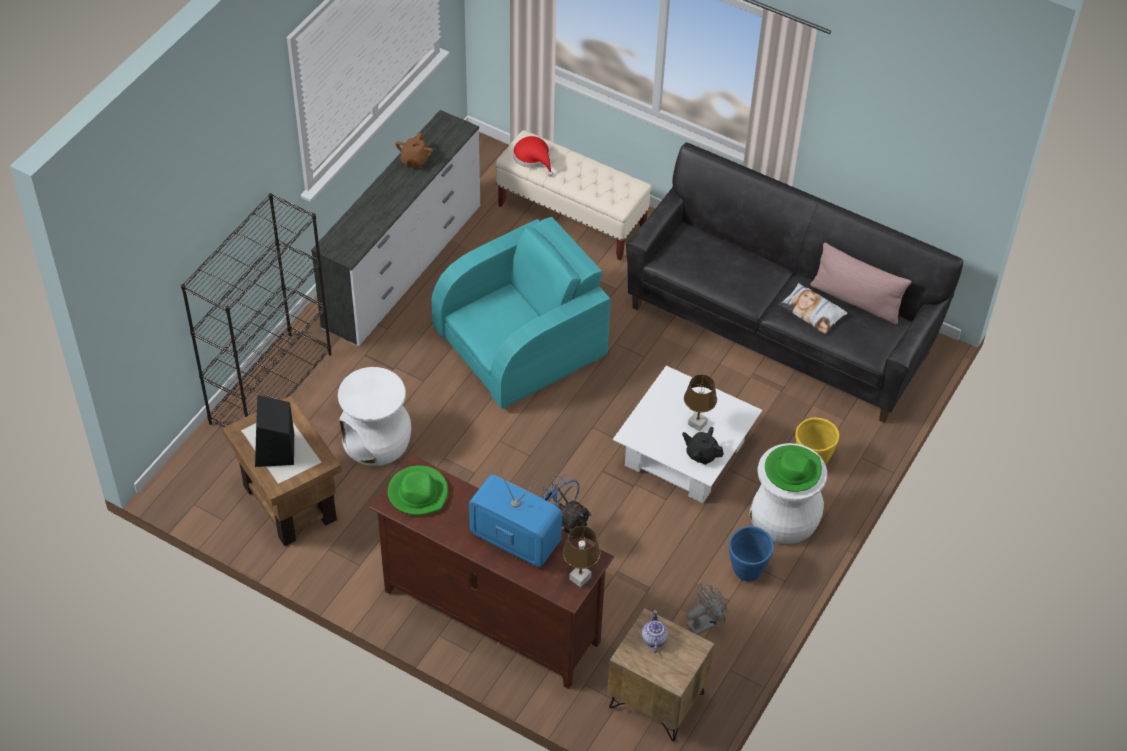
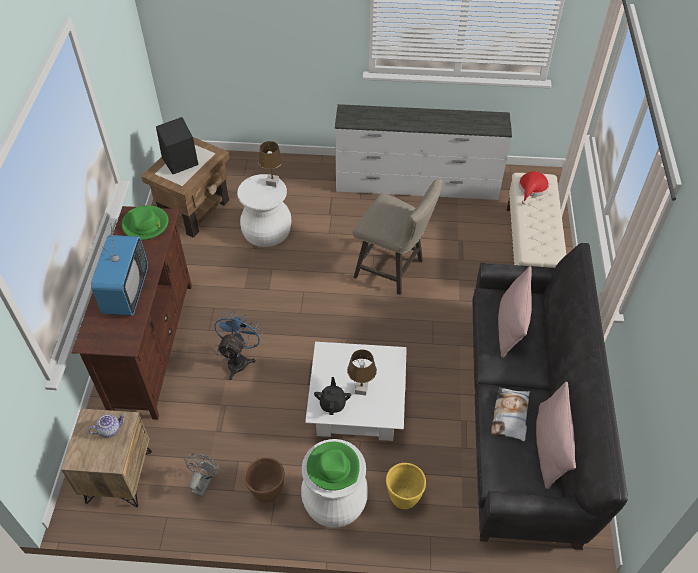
camera: 65 degrees right, 0 degrees up
black bookcase [181,193,332,427] -> none
brown teapot [395,133,433,168] -> none
turquoise armchair [432,217,610,409] -> beige stool [353,179,443,295]
brown table lamp [563,526,600,587] -> brown table lamp moved to [258,141,283,187]
grey fan [686,583,728,635] -> grey fan turned 105 degrees counterclockwise [184,453,220,497]
blue planter [729,526,774,582] -> brown planter [244,457,284,503]
none -> pink pillow [498,266,532,358]

